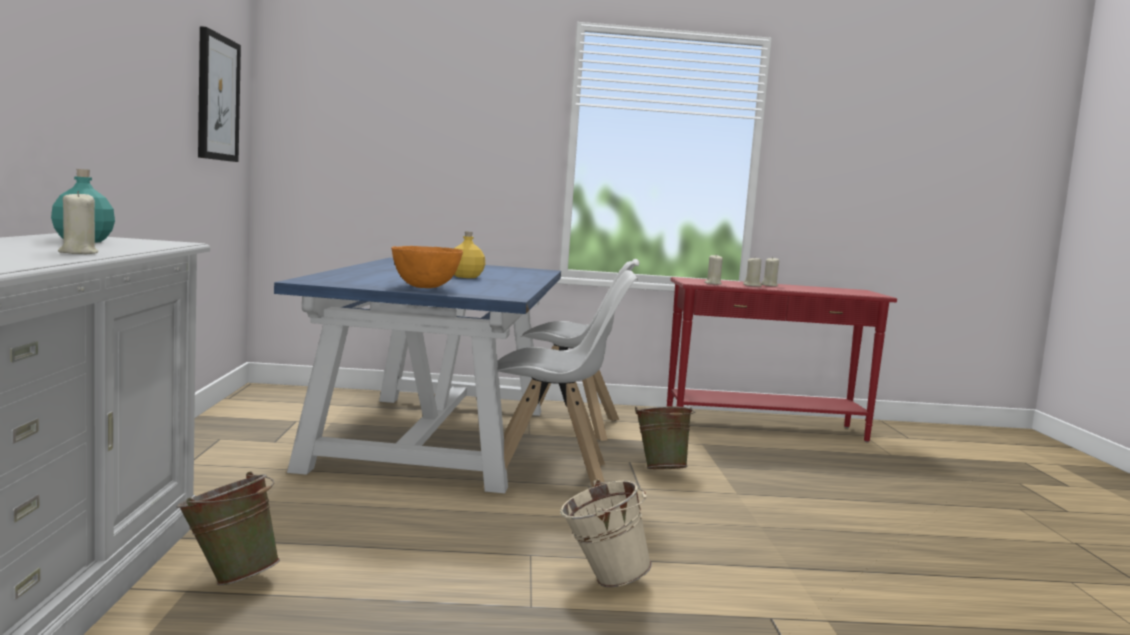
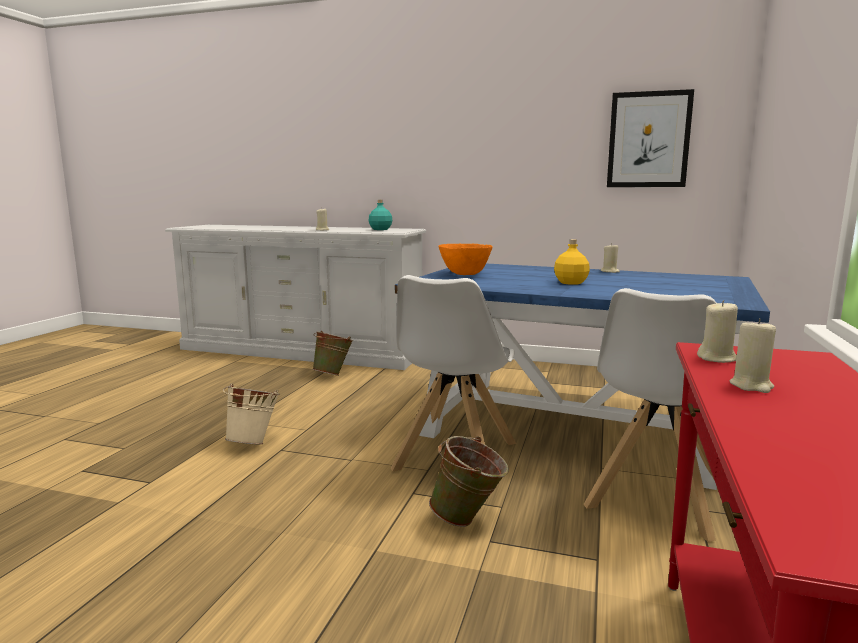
camera: 110 degrees right, 5 degrees up
beige candle [761,257,779,286] -> beige candle moved to [601,243,620,273]

